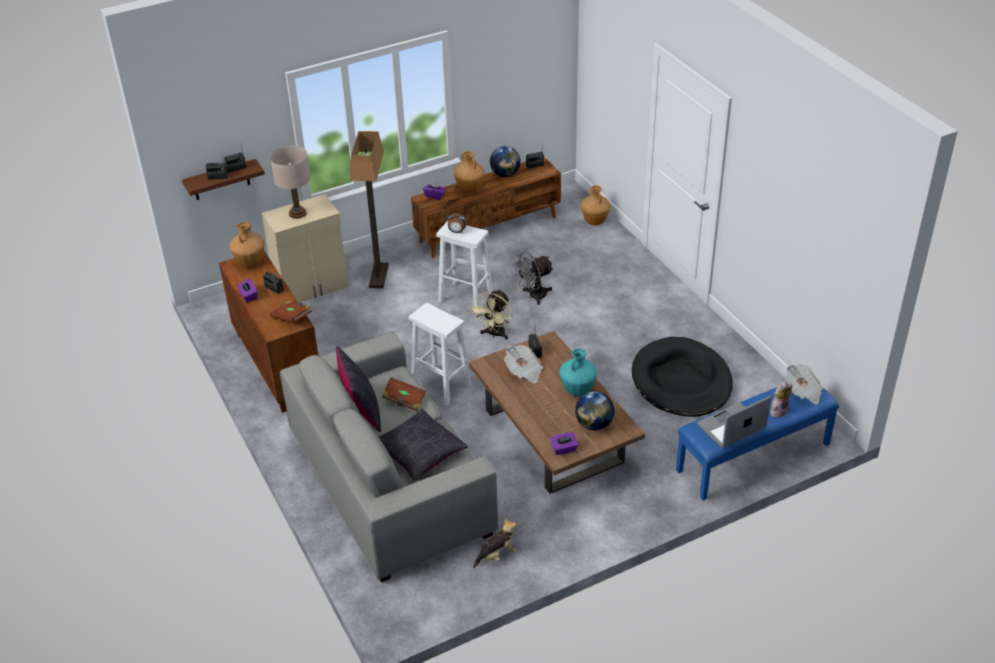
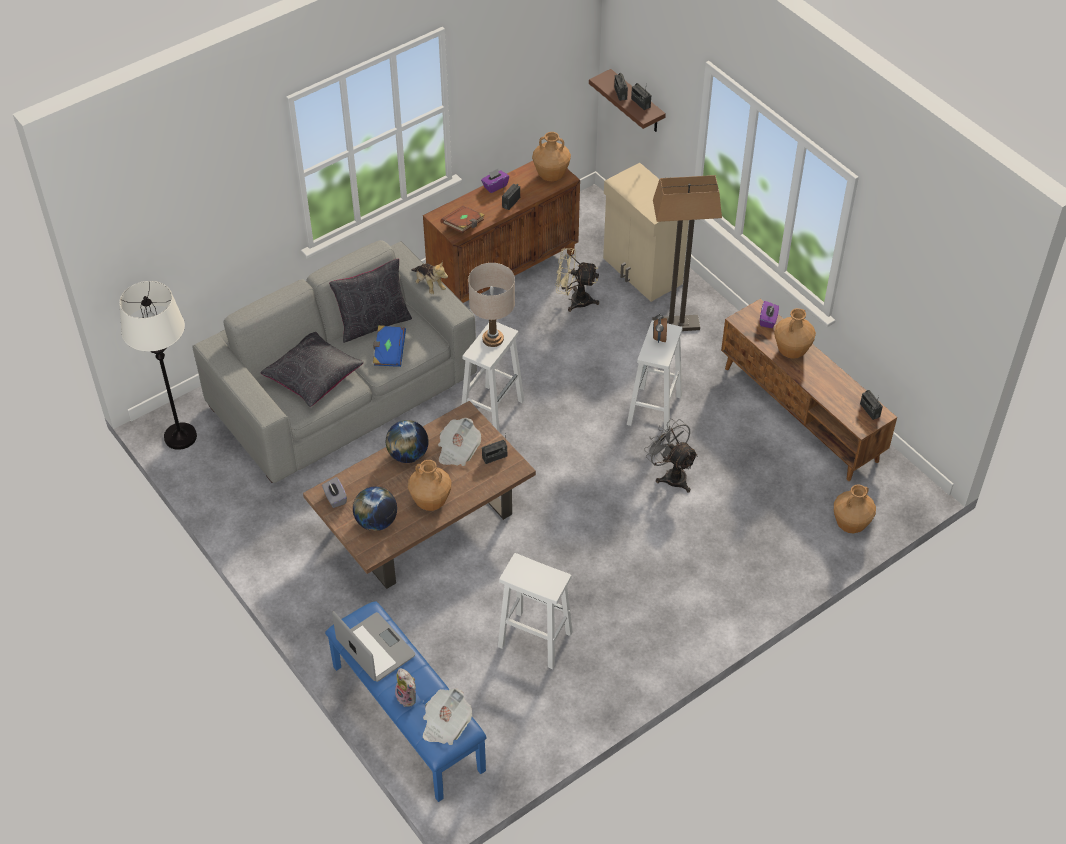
camera: 80 degrees right, 10 degrees up
beige table lamp [270,146,311,219] -> beige table lamp moved to [468,263,515,347]
brown book [382,377,426,411] -> blue book [373,325,406,367]
beige fan [470,289,513,340] -> beige fan moved to [555,248,599,312]
plush toy [473,518,517,568] -> plush toy moved to [411,261,448,294]
globe [490,146,521,177] -> globe moved to [386,420,429,463]
purple tissue box [550,432,578,455] -> grey tissue box [322,477,347,508]
turquoise vase [559,348,597,396] -> brown vase [408,460,451,511]
black dog bed [632,337,732,417] -> white stool [498,553,573,669]
none -> white floor lamp [119,281,197,450]

